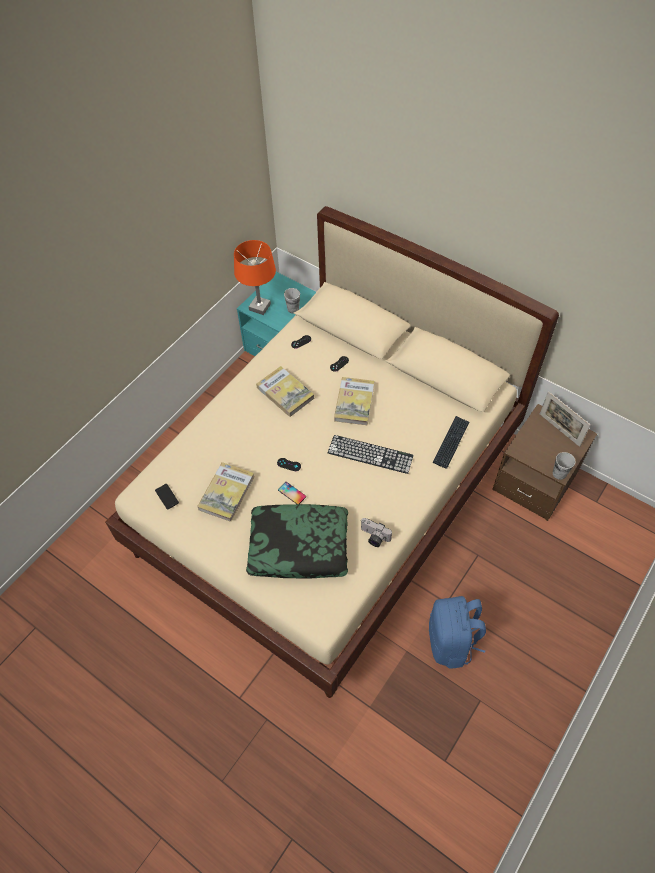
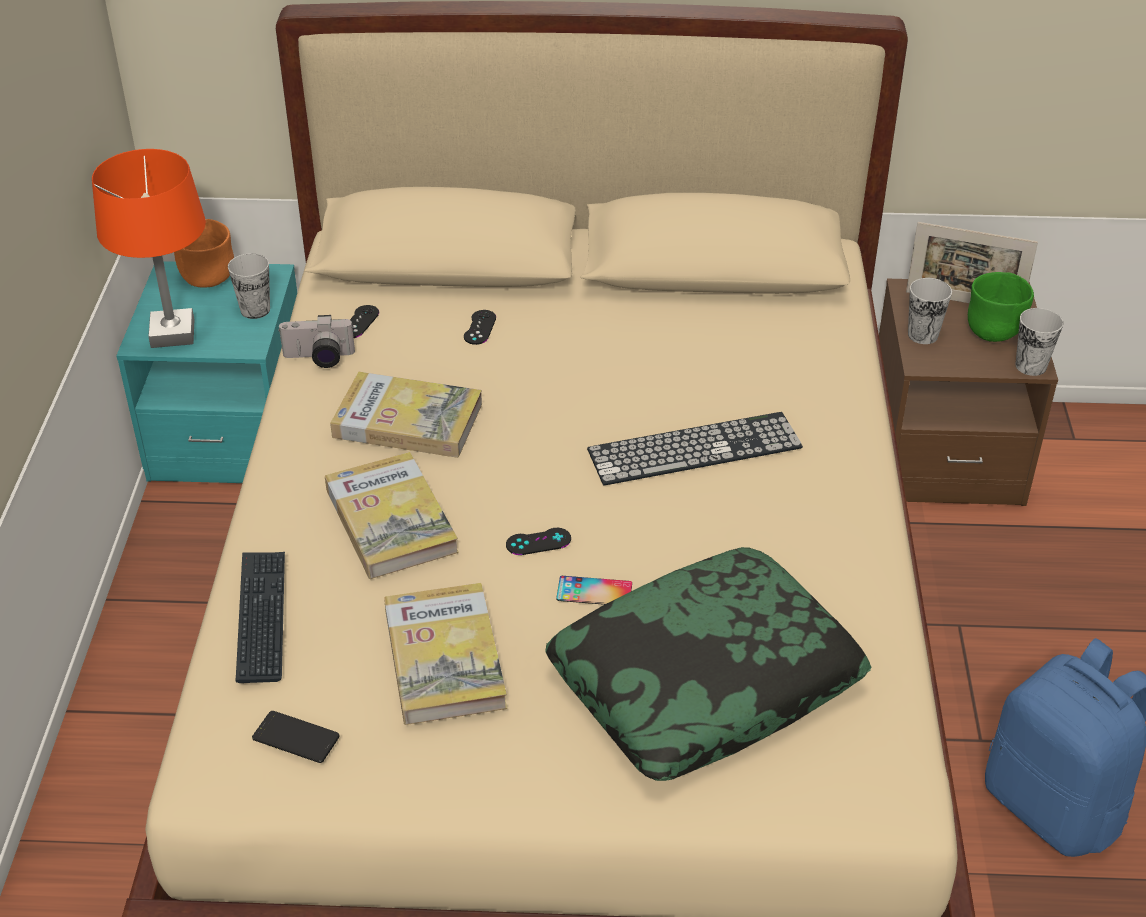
camera: 35 degrees left, 15 degrees down
book [334,377,374,425] -> book moved to [325,452,459,579]
camera [361,518,392,547] -> camera moved to [278,315,355,368]
keyboard [433,416,469,469] -> keyboard moved to [236,552,285,683]
none -> orange bowl [174,219,234,288]
none -> cup [908,278,952,344]
none -> green bowl [968,272,1034,342]

